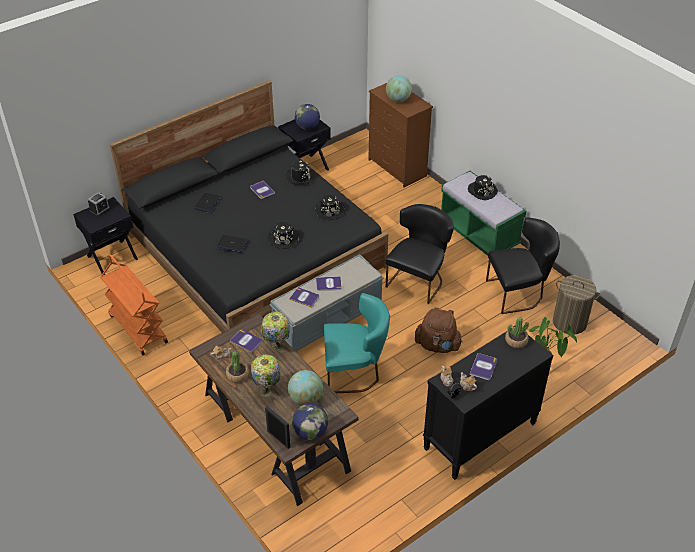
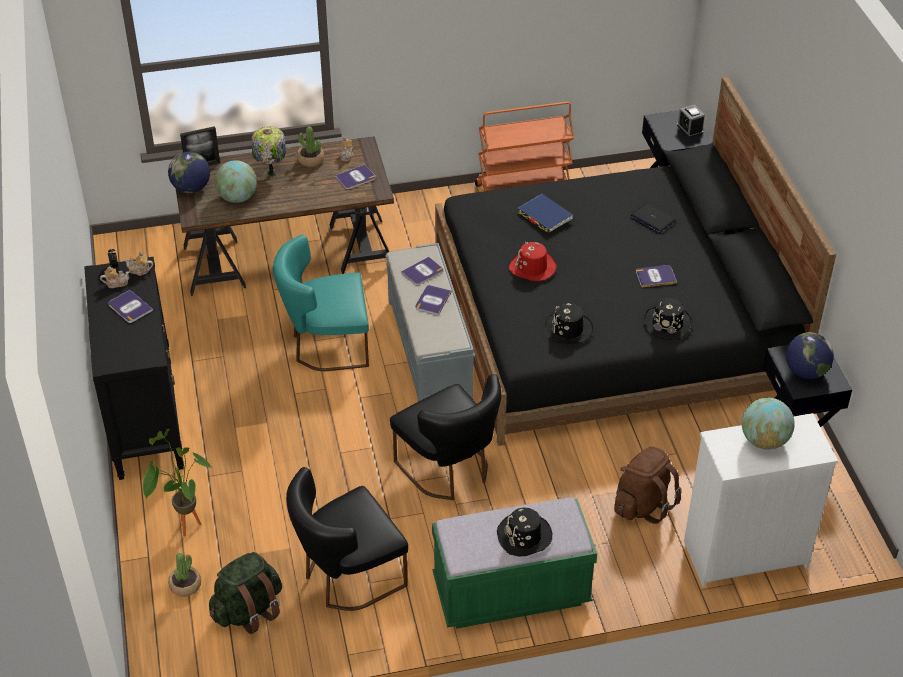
camera: 115 degrees right, 0 degrees up
laptop [217,235,248,253] -> blue book [517,194,573,233]
table lamp [262,312,289,351] -> none
black hat [268,222,299,249] -> red hat [509,242,557,281]
turquoise chair [324,293,390,393] -> turquoise chair turned 60 degrees clockwise [272,235,369,371]
brown dresser [368,83,433,188] -> white dresser [684,413,838,587]
brown backpack [415,308,463,353] -> brown backpack moved to [614,446,682,524]
black chair [486,217,560,314] -> black chair turned 45 degrees clockwise [286,467,408,611]
potted plant [505,317,529,348] -> potted plant moved to [168,553,201,597]
laundry basket [553,275,600,335] -> green backpack [209,552,282,634]

